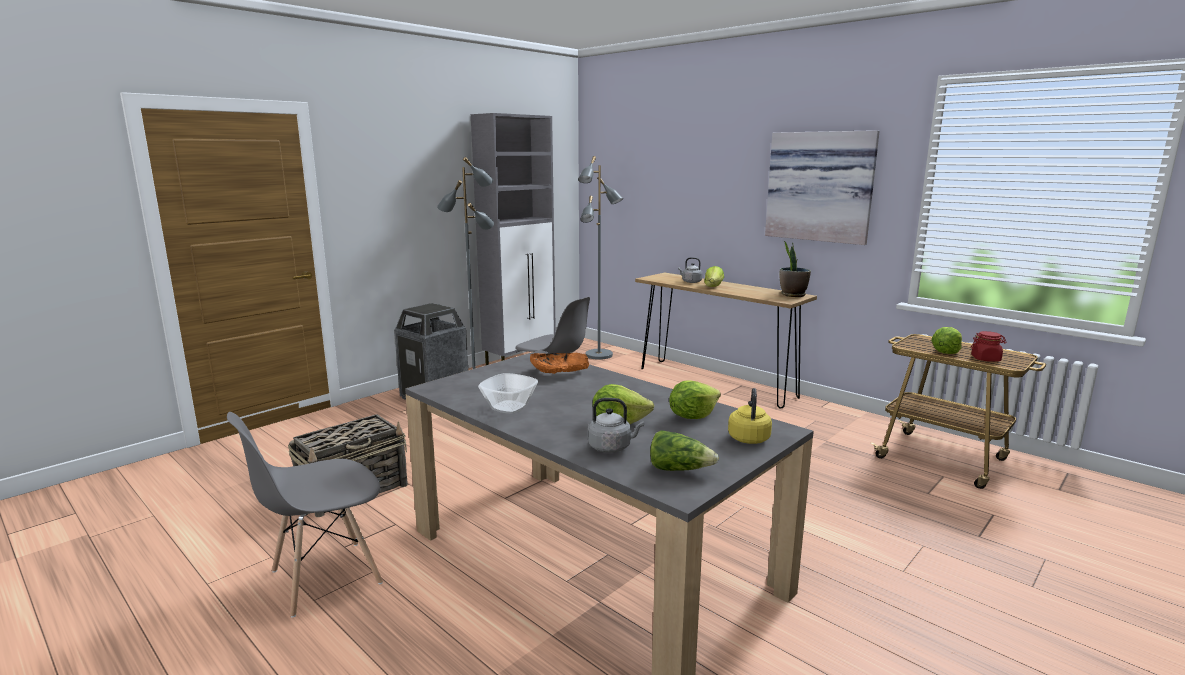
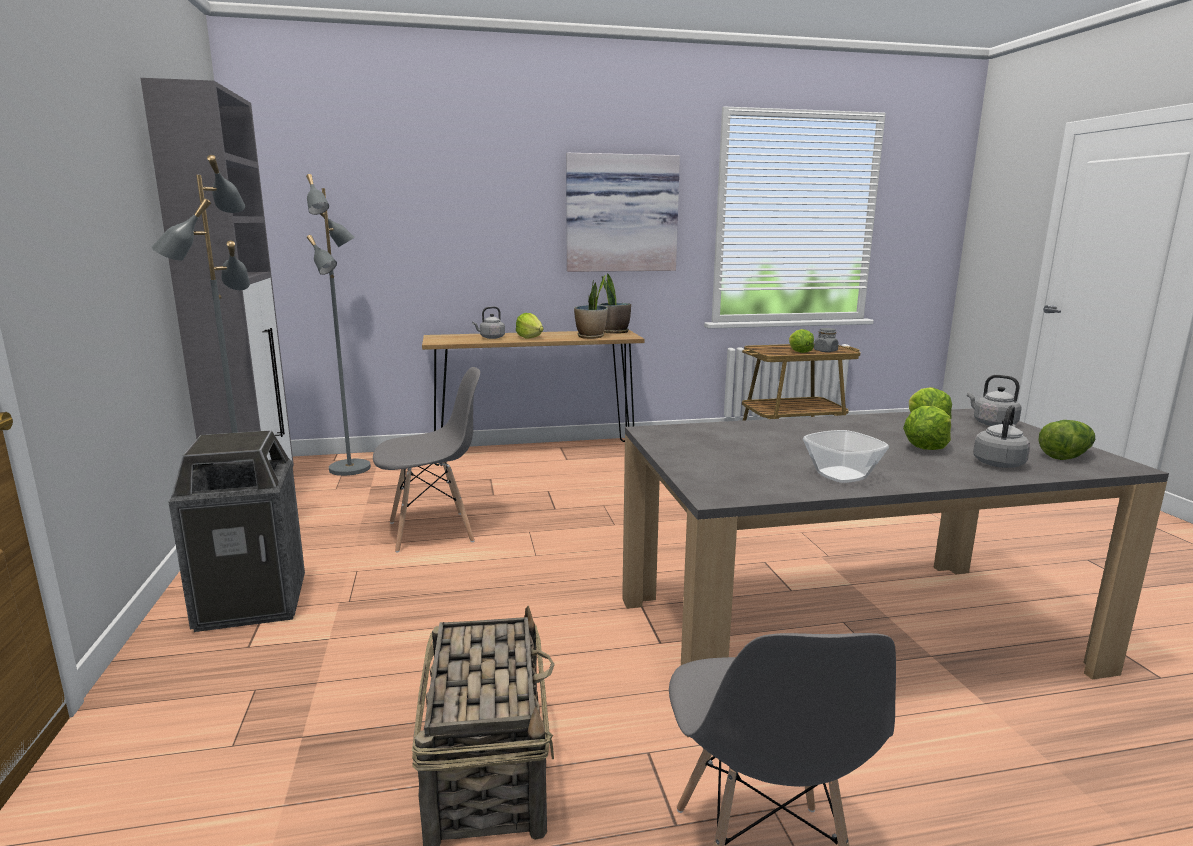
camera: 55 degrees left, 0 degrees up
orange bowl [530,353,589,374] -> none
yellow kettle [728,388,772,444] -> grey kettle [967,375,1022,426]
red jar [971,331,1007,362] -> grey jar [814,328,839,352]
none -> potted plant [574,275,608,339]

